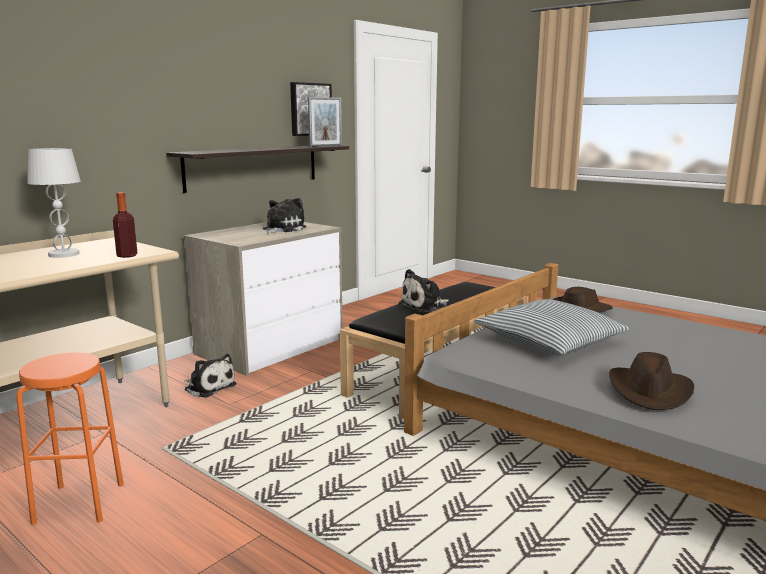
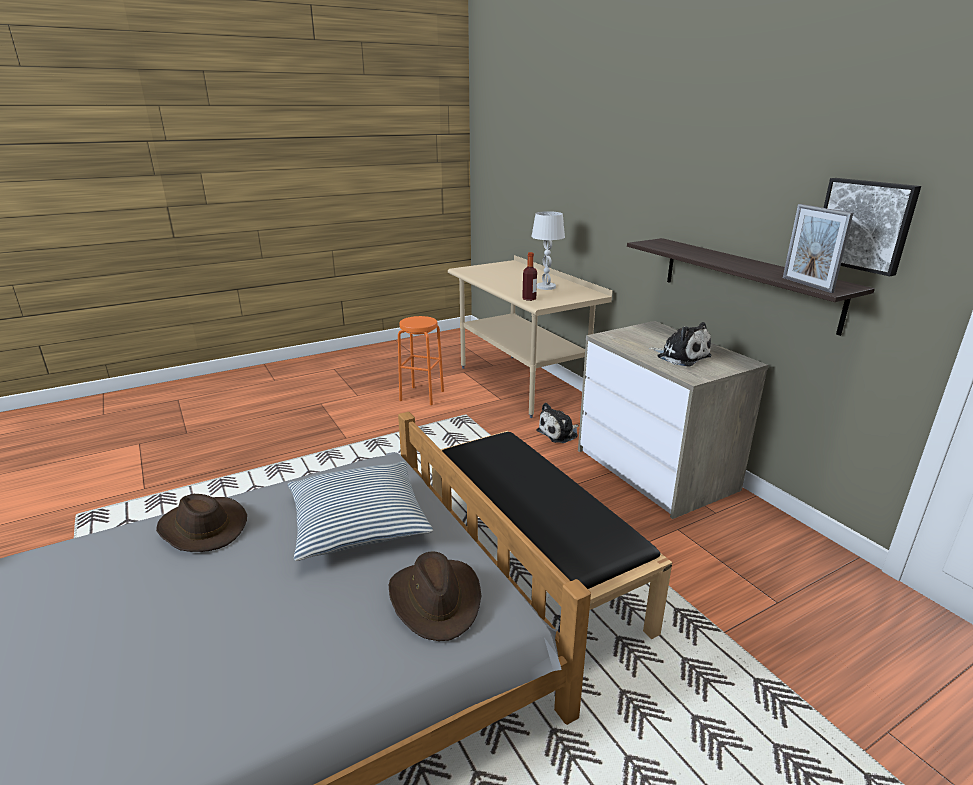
camera: 110 degrees right, 10 degrees up
plush toy [398,269,449,312] -> none

